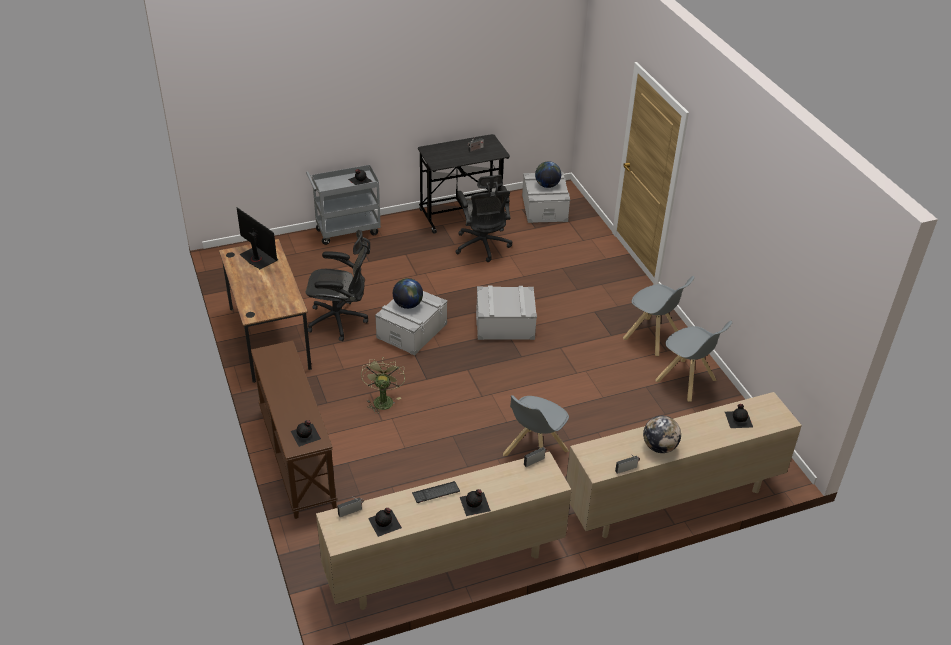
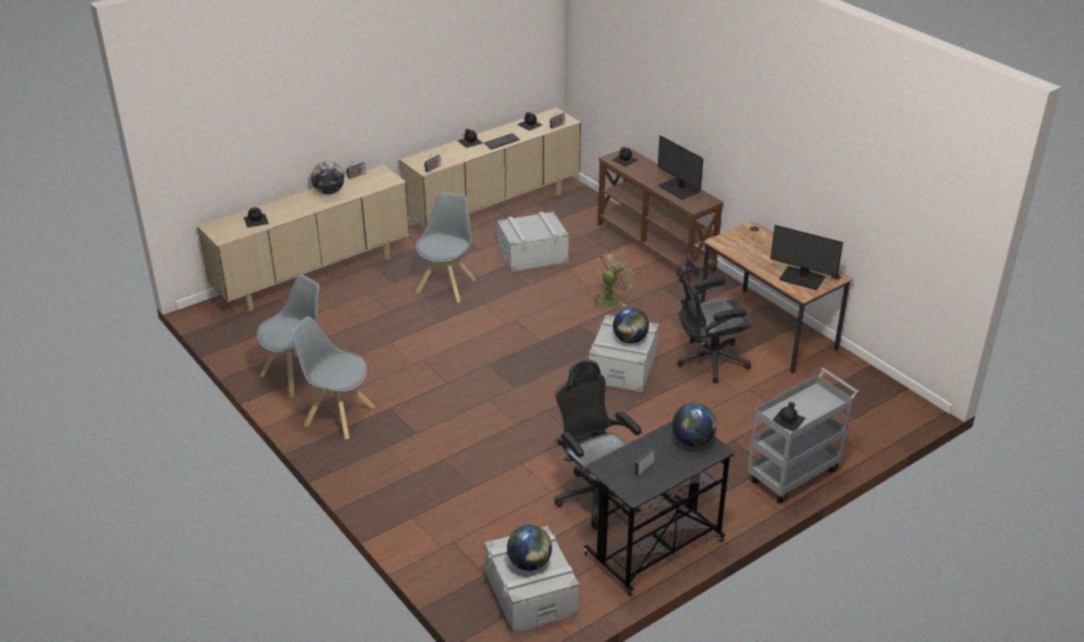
camera: 165 degrees right, 5 degrees down
green fan [361,357,405,414] -> green fan turned 120 degrees counterclockwise [592,251,635,308]
grey storage box [476,286,537,340] -> grey storage box moved to [497,212,569,272]
grey chair [655,321,732,402] -> grey chair turned 105 degrees clockwise [257,274,319,398]
none -> monitor [658,135,703,199]
none -> globe [672,403,717,447]

